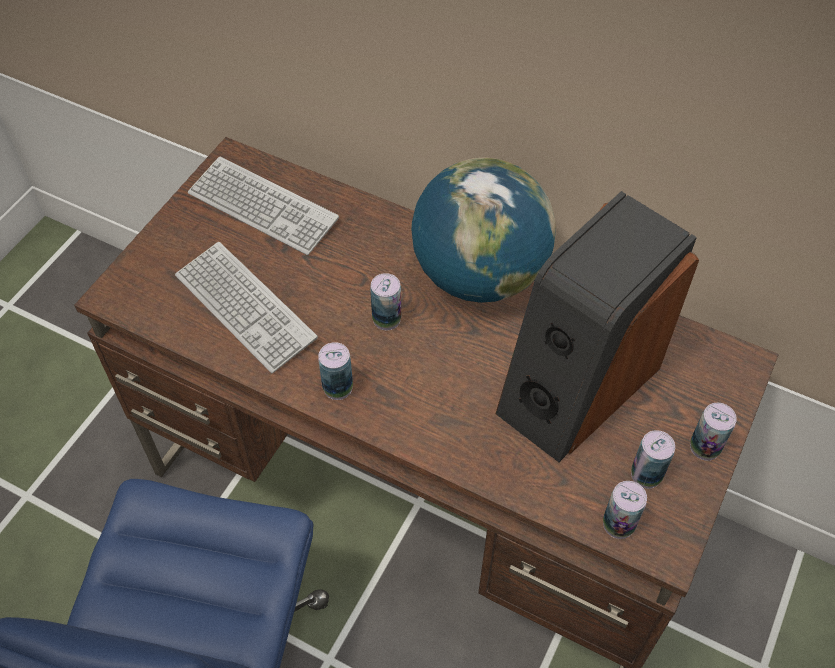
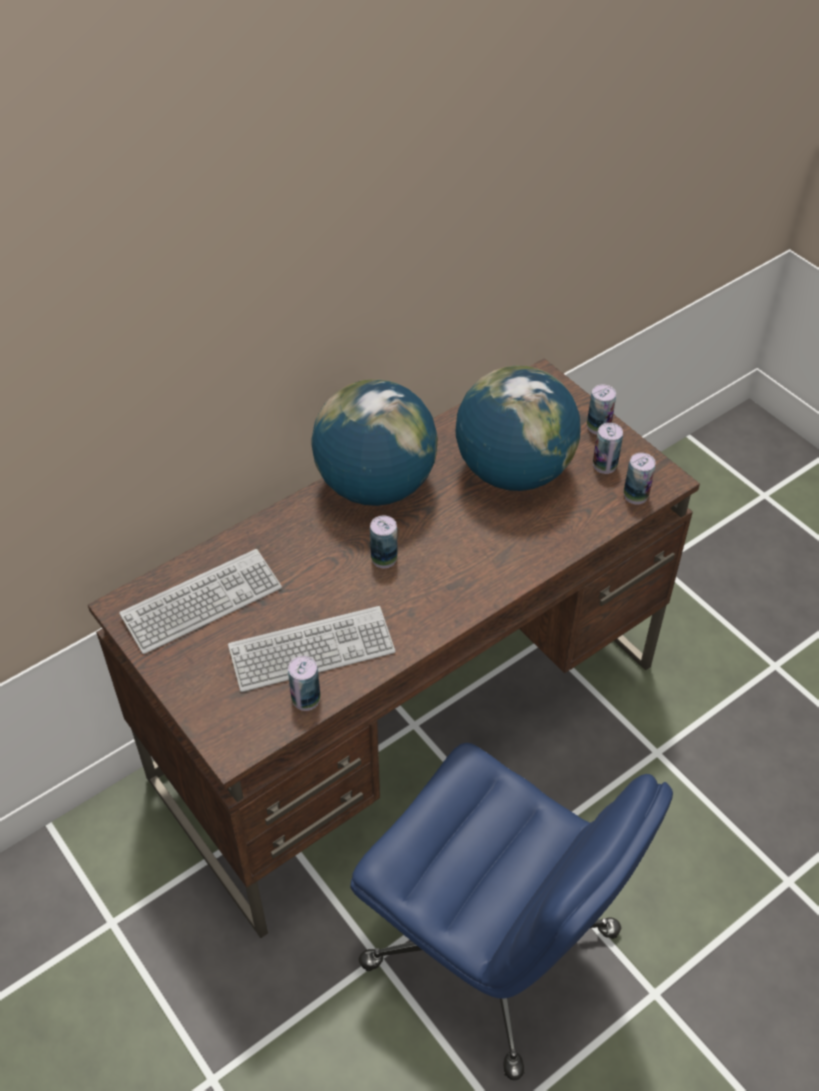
camera: 65 degrees left, 5 degrees down
can [318,342,353,400] -> can moved to [288,656,320,711]
speaker [495,191,699,462] -> globe [456,366,580,491]

